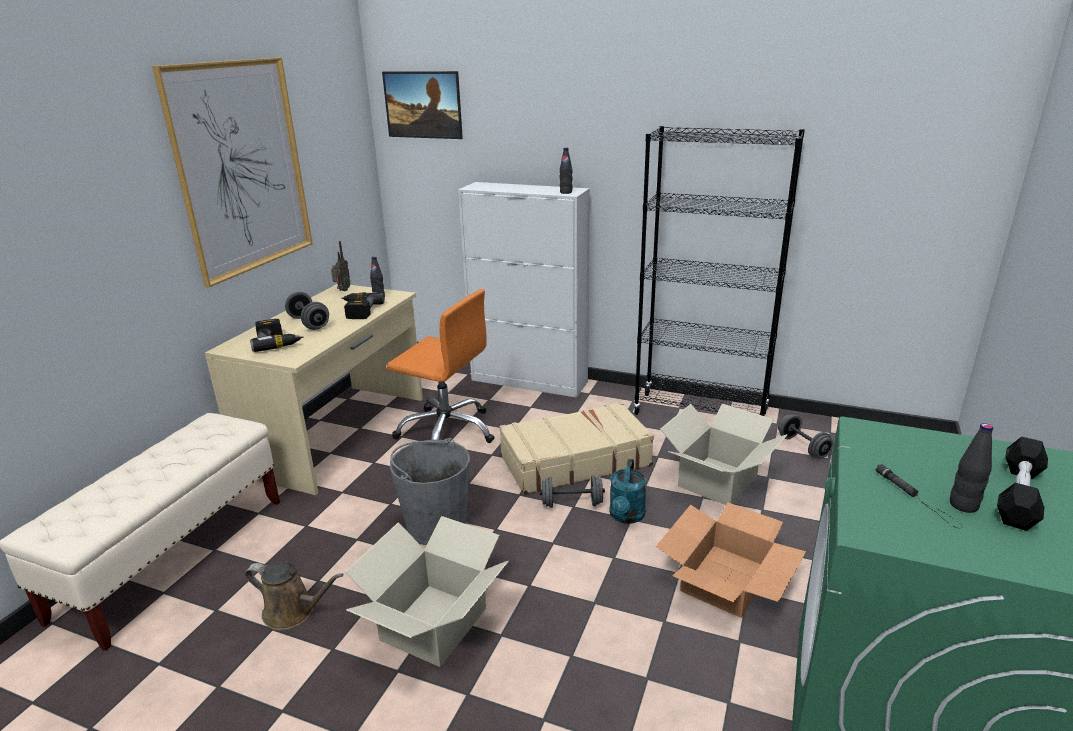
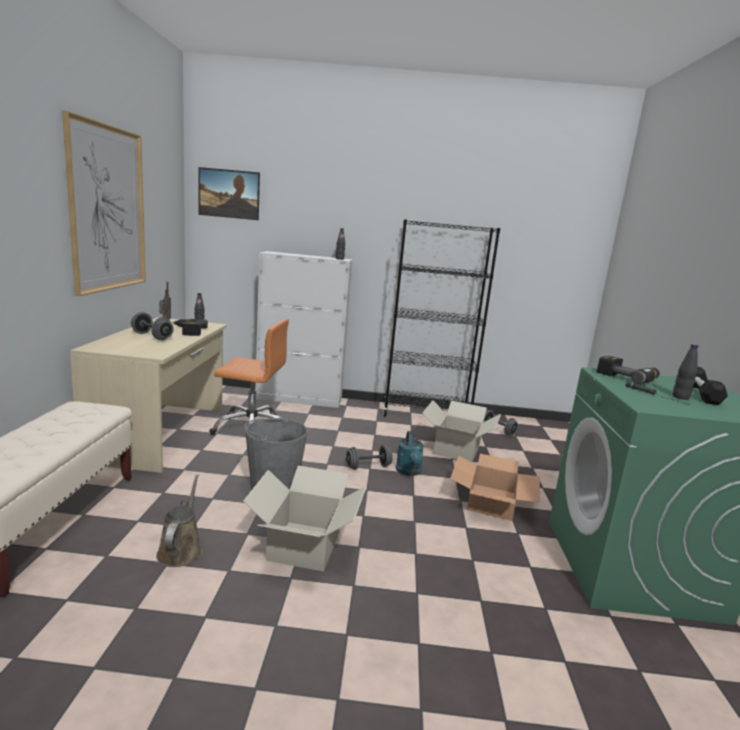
camera: 20 degrees left, 10 degrees down
brown watering can [245,561,344,630] -> brown watering can turned 90 degrees counterclockwise [156,474,202,567]
power drill [250,319,304,352] -> power drill moved to [597,356,660,384]
beige suitcase [499,402,654,495] -> none

